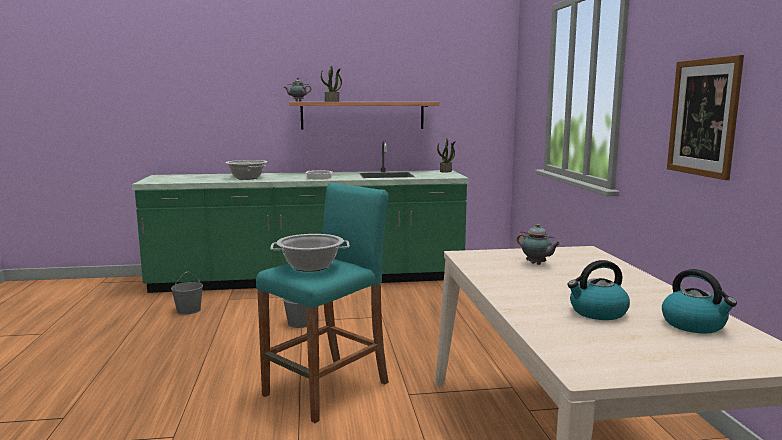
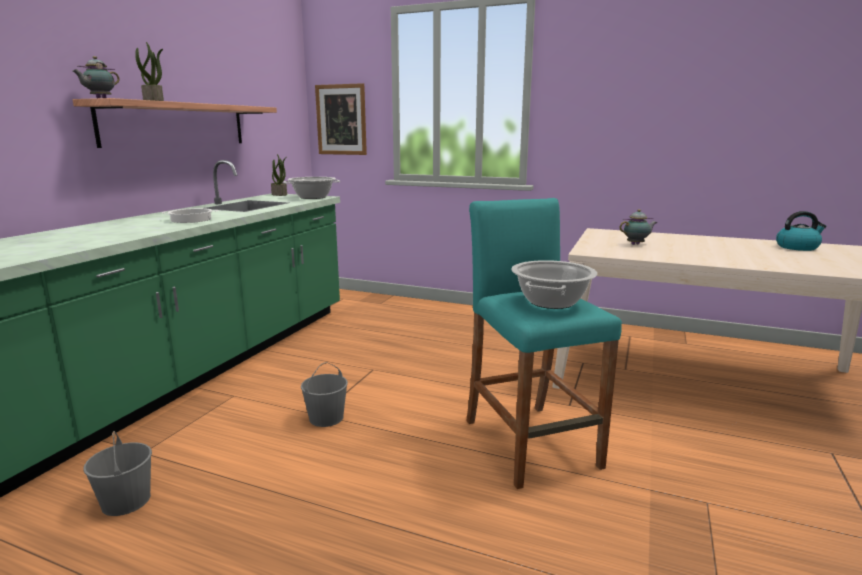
camera: 60 degrees left, 5 degrees up
cooking pot [225,160,267,180] -> cooking pot moved to [284,177,340,199]
kettle [568,260,630,320] -> none
picture [667,55,744,180] -> picture moved to [315,83,367,155]

